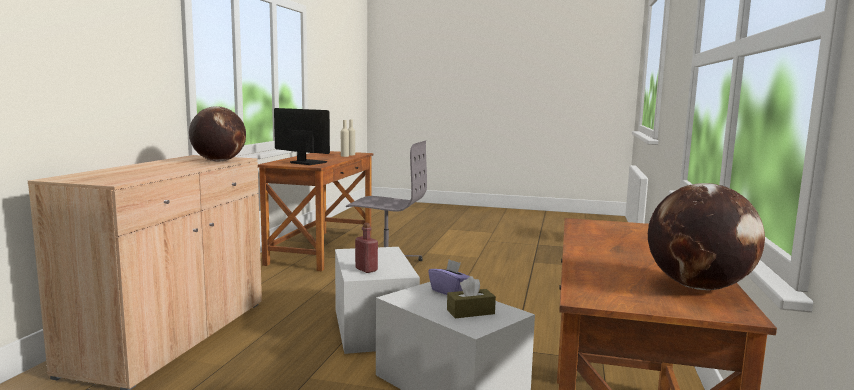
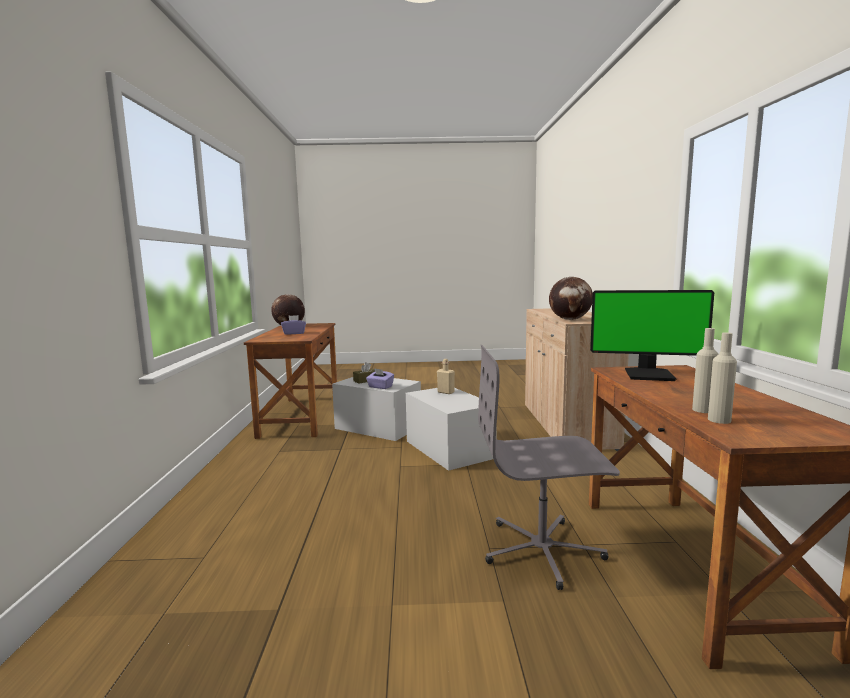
camera: 165 degrees right, 0 degrees up
red bottle [355,223,378,273] -> beige bottle [437,359,455,394]
none -> purple tissue box [281,315,306,335]

